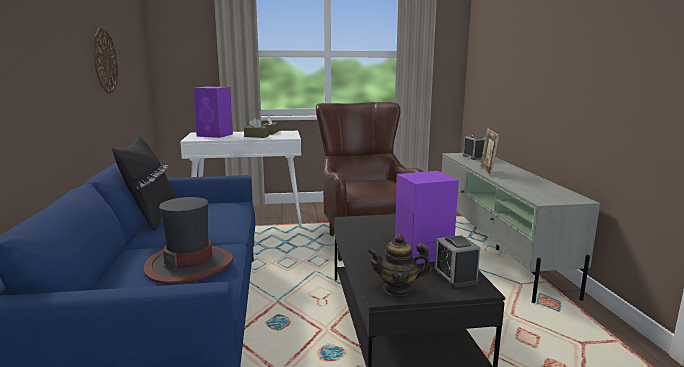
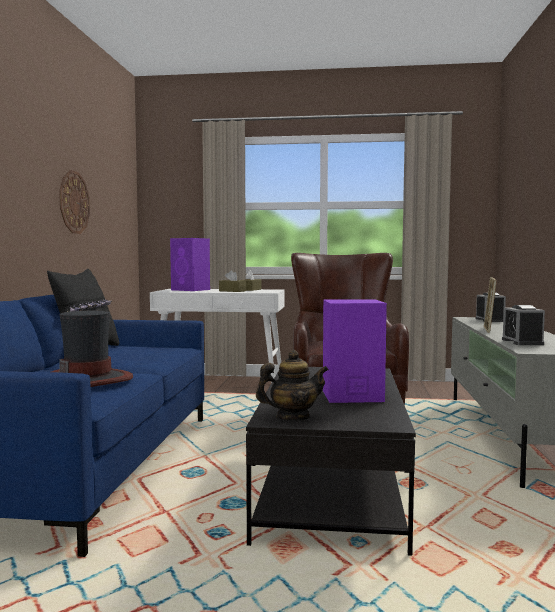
camera: 15 degrees right, 10 degrees down
teapot [367,234,432,296] -> teapot turned 150 degrees clockwise [256,350,329,421]
alarm clock [434,235,480,288] -> alarm clock moved to [502,305,545,345]

